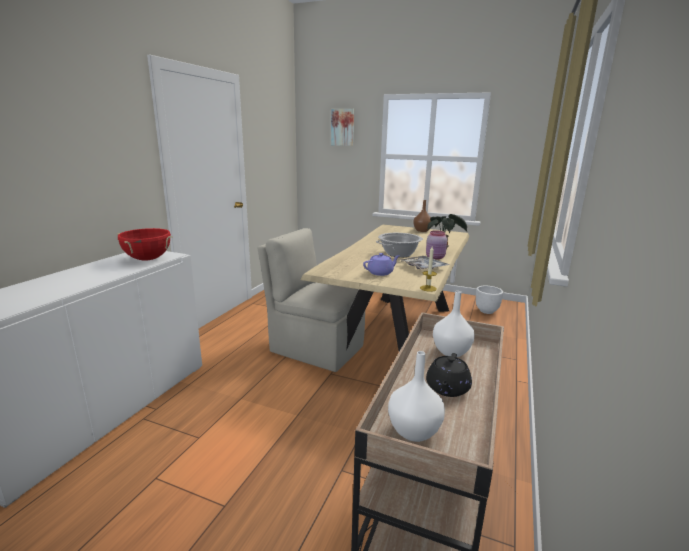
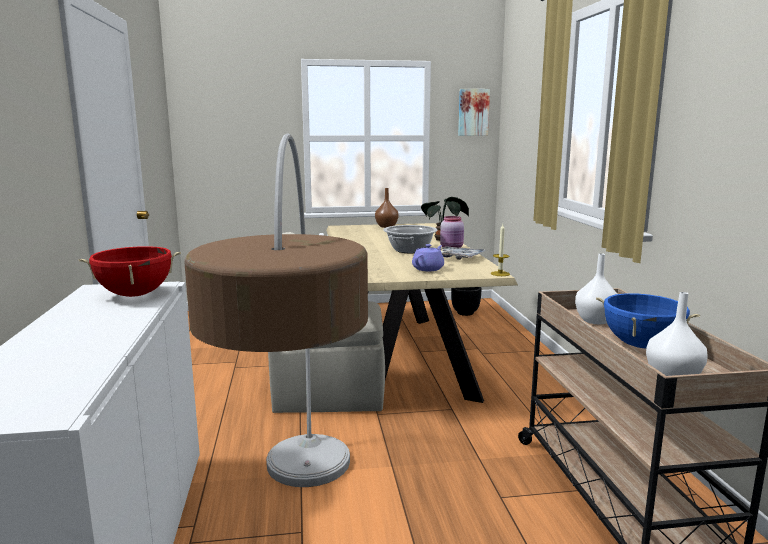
camera: 30 degrees left, 5 degrees down
picture [331,109,354,146] -> picture moved to [458,89,490,136]
black teapot [426,353,472,397] -> blue cooking pot [596,293,700,348]
white planter [476,286,503,314] -> black planter [451,287,482,316]
none -> floor lamp [184,133,368,487]

